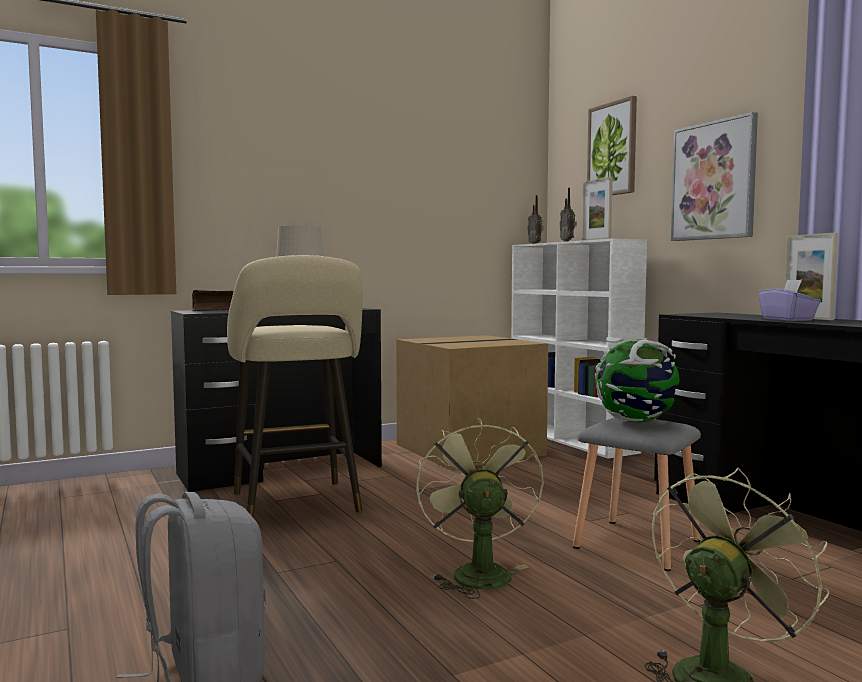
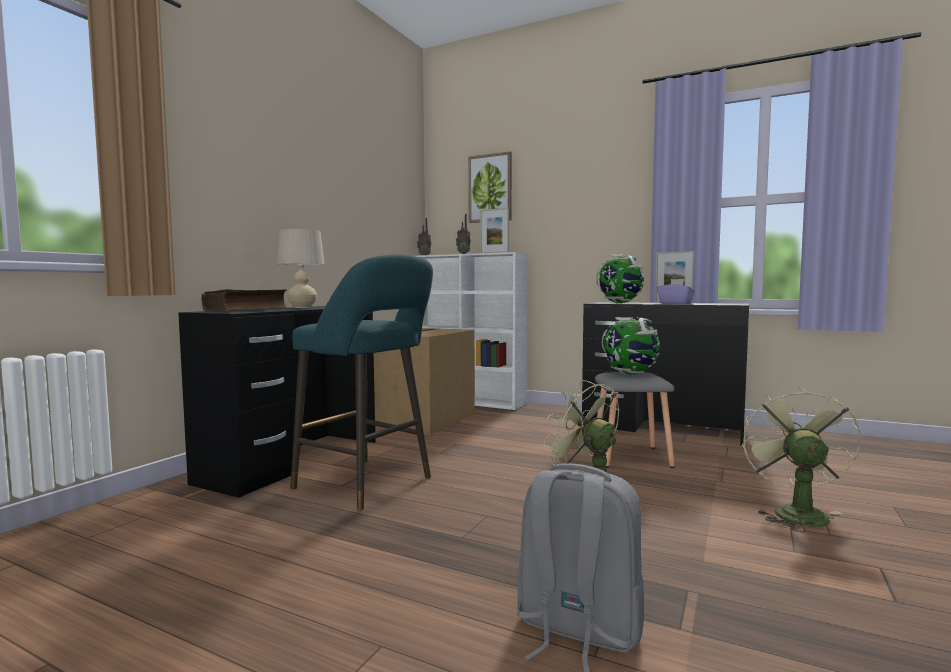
camera: 35 degrees left, 0 degrees up
beige stool [227,255,363,518] -> turquoise stool [290,254,433,510]
picture [671,112,758,241] -> none
none -> globe [596,254,645,303]

